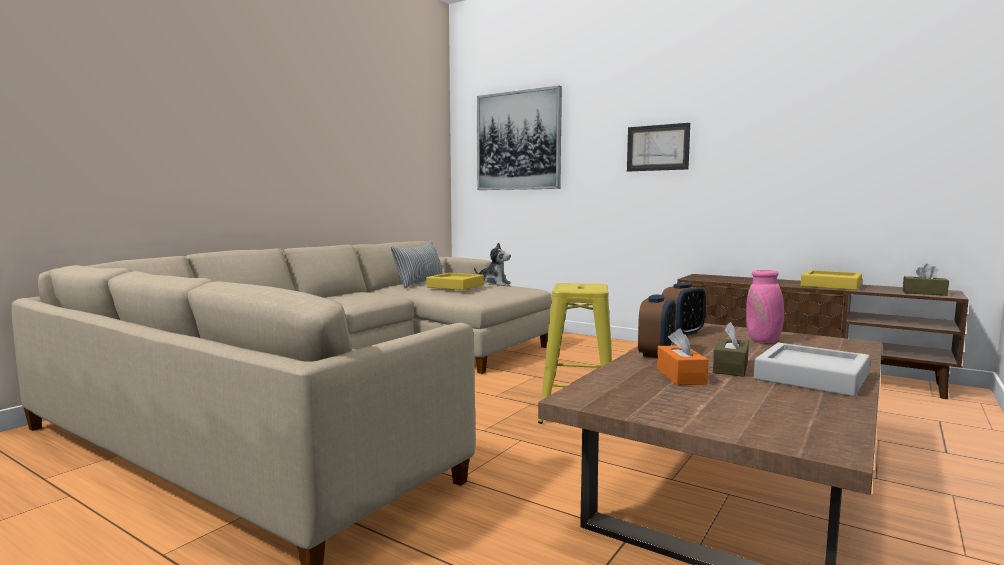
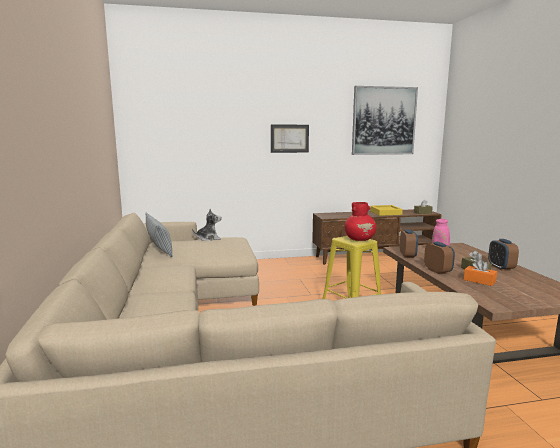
camera: 45 degrees left, 5 degrees up
yellow tray [426,273,484,290] -> none
picture [477,86,562,190] -> picture moved to [352,86,418,155]
grey tray [754,343,870,397] -> alarm clock [488,239,519,271]
none -> red vase [345,202,377,241]

